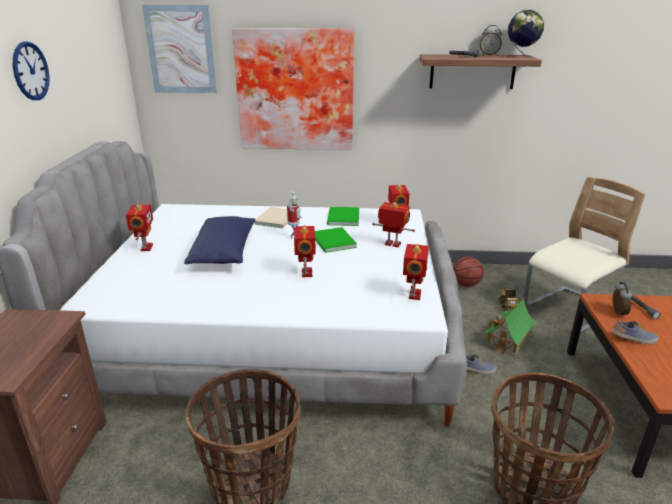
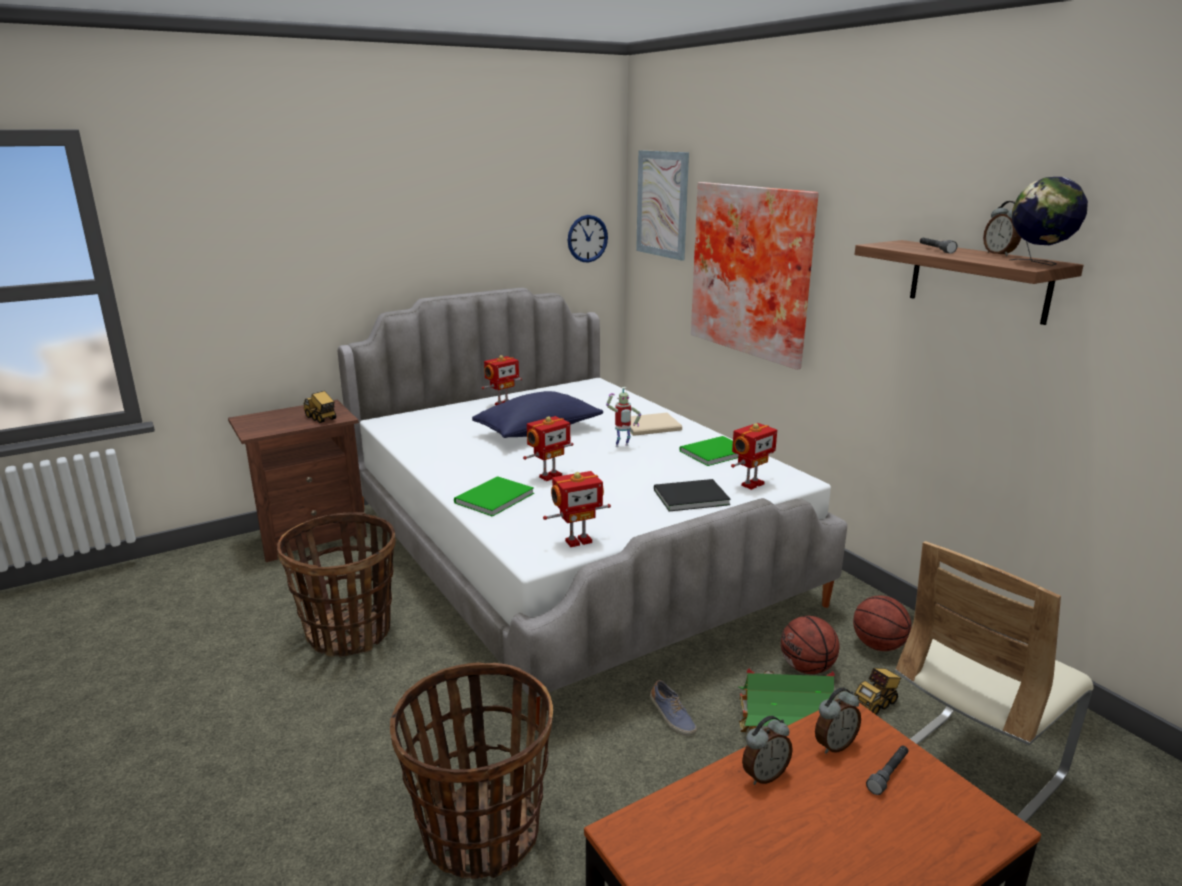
camera: 55 degrees right, 5 degrees down
wall clock [13,41,50,100] -> wall clock moved to [568,215,608,263]
green book [315,227,357,253] -> green book moved to [454,476,534,517]
toy robot [372,202,415,247] -> black book [654,479,731,511]
beige chair [524,177,645,333] -> beige chair turned 120 degrees clockwise [895,541,1094,822]
shoe [611,320,659,344] -> alarm clock [742,716,793,785]
none -> toy truck [304,391,336,423]
none -> basketball [781,616,839,674]

